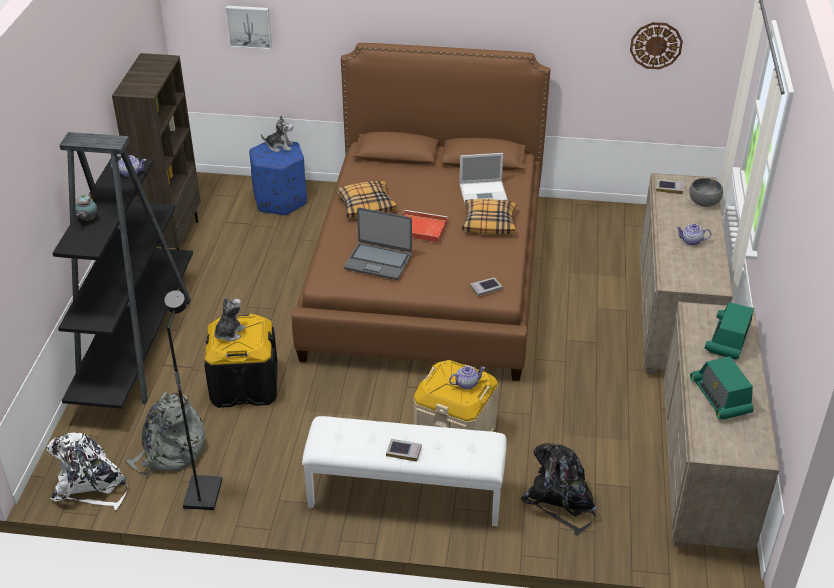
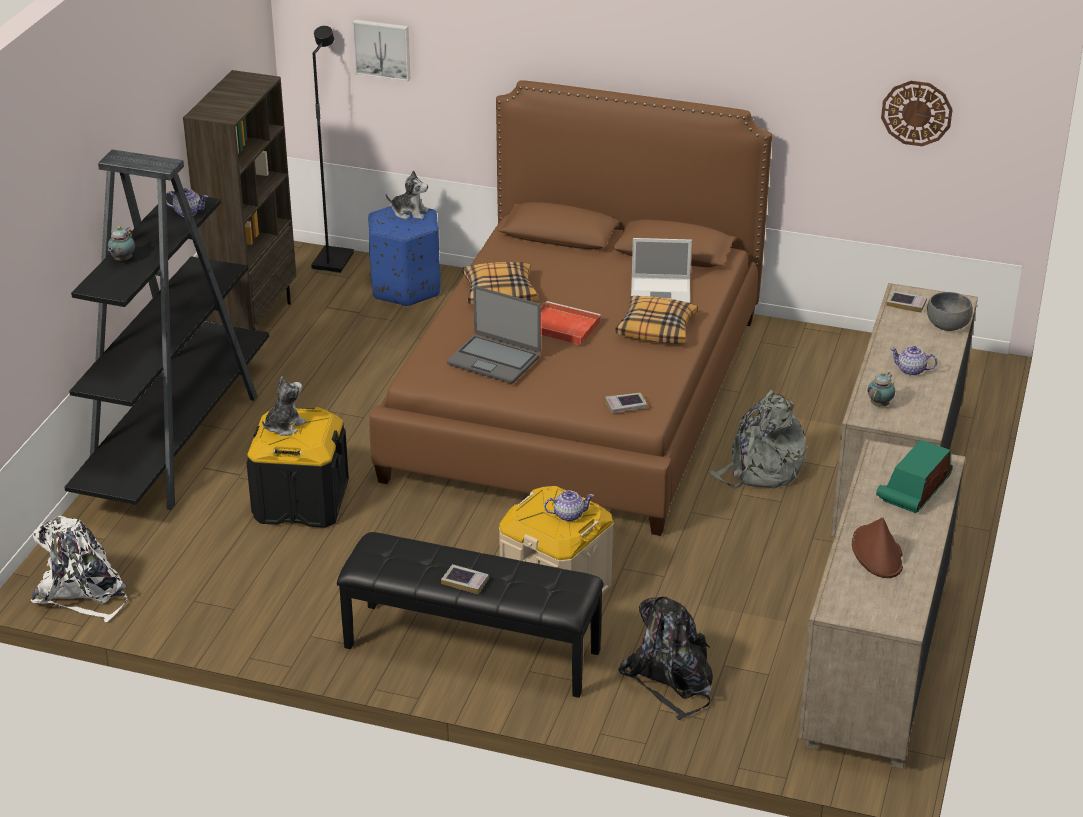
camera: 10 degrees right, 5 degrees down
grey backpack [126,392,205,475] -> grey backpack moved to [709,390,807,489]
black floor lamp [164,290,223,510] -> black floor lamp moved to [311,26,354,273]
white bench [302,416,507,526] -> black bench [337,532,604,698]
radio [690,356,754,420] -> brown hat [852,517,903,578]
none -> teapot [867,372,895,407]

